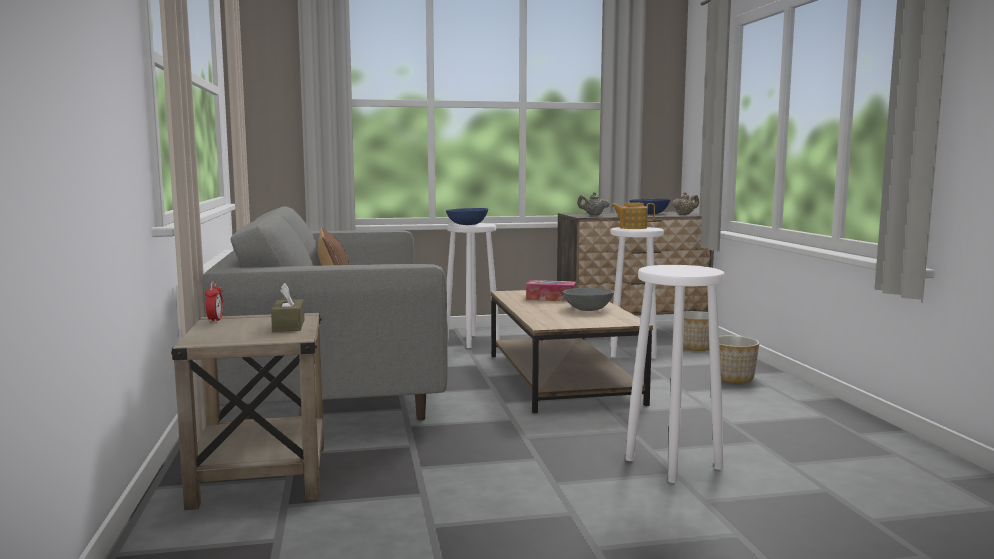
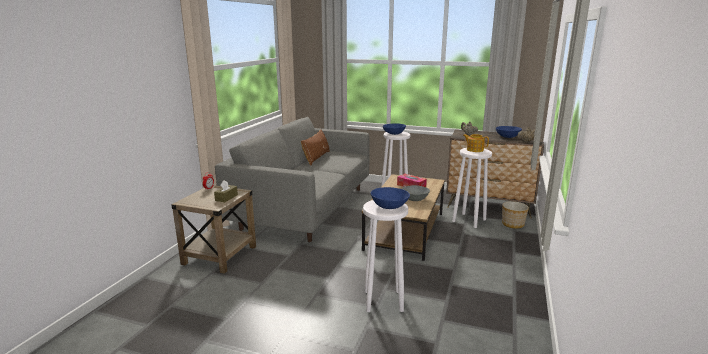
camera: 30 degrees right, 10 degrees up
planter [719,336,759,383] -> none
none -> blue bowl [370,187,410,209]

